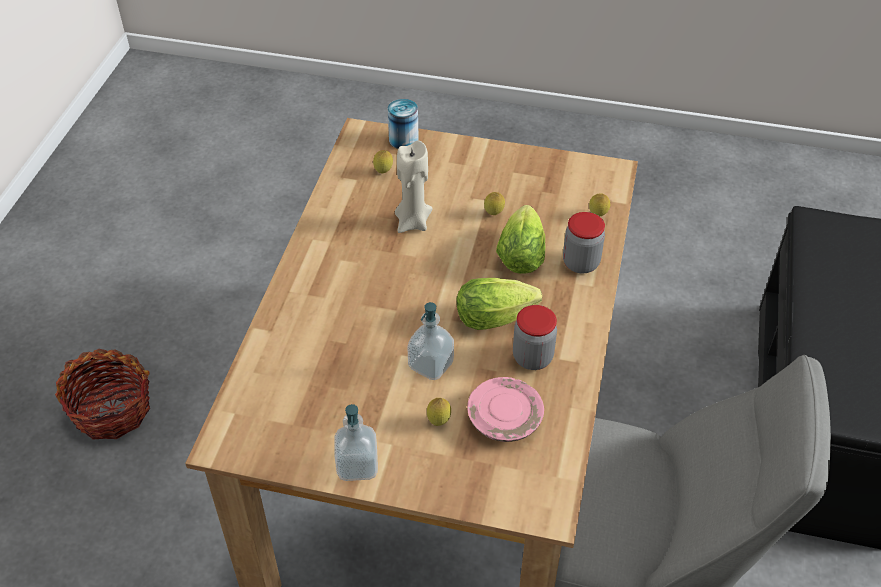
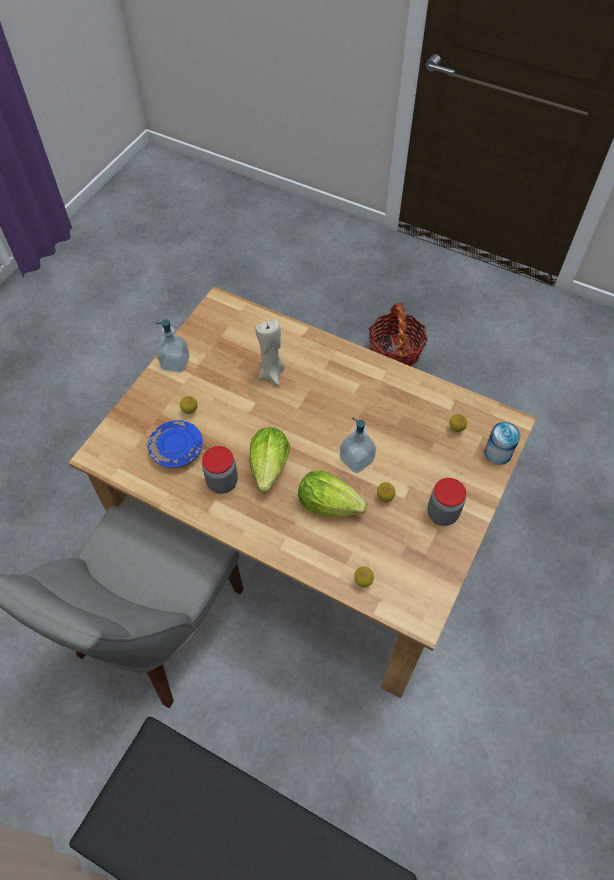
camera: 105 degrees right, 10 degrees up
beige candle [395,141,433,233] -> beige candle moved to [256,319,285,386]
soap dispenser [407,302,454,380] -> soap dispenser moved to [340,418,376,473]
pink plate [467,377,544,442] -> blue plate [148,420,203,468]
jar [563,212,605,273] -> jar moved to [427,478,466,526]

